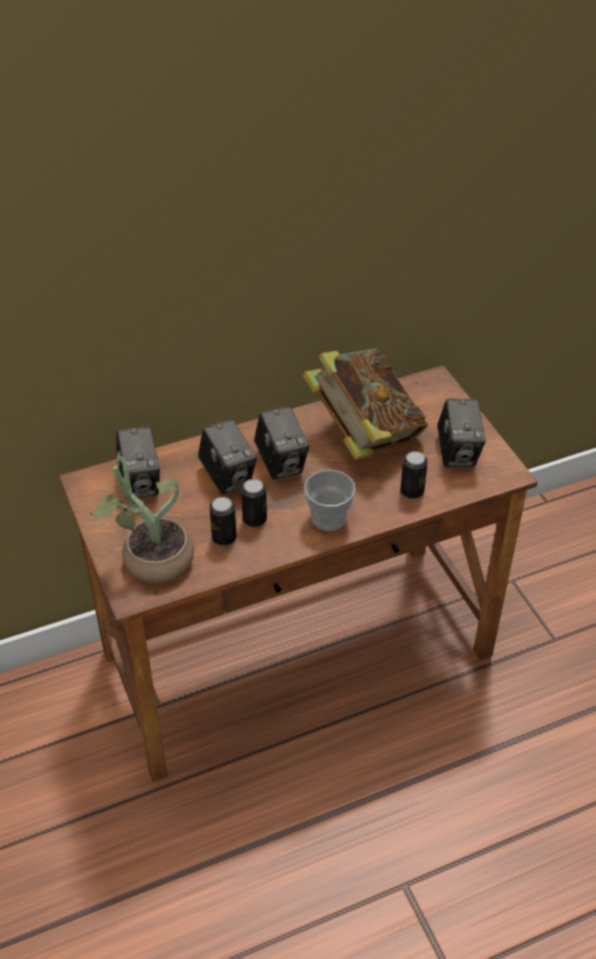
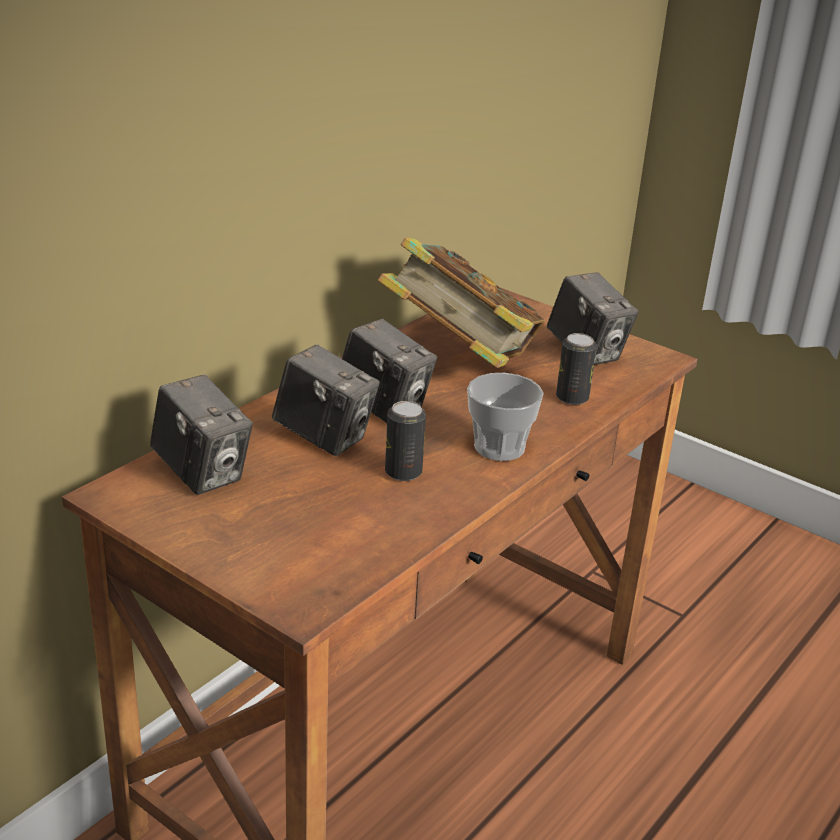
camera: 30 degrees left, 15 degrees down
potted plant [90,456,194,583] -> none
can [209,497,237,546] -> none

